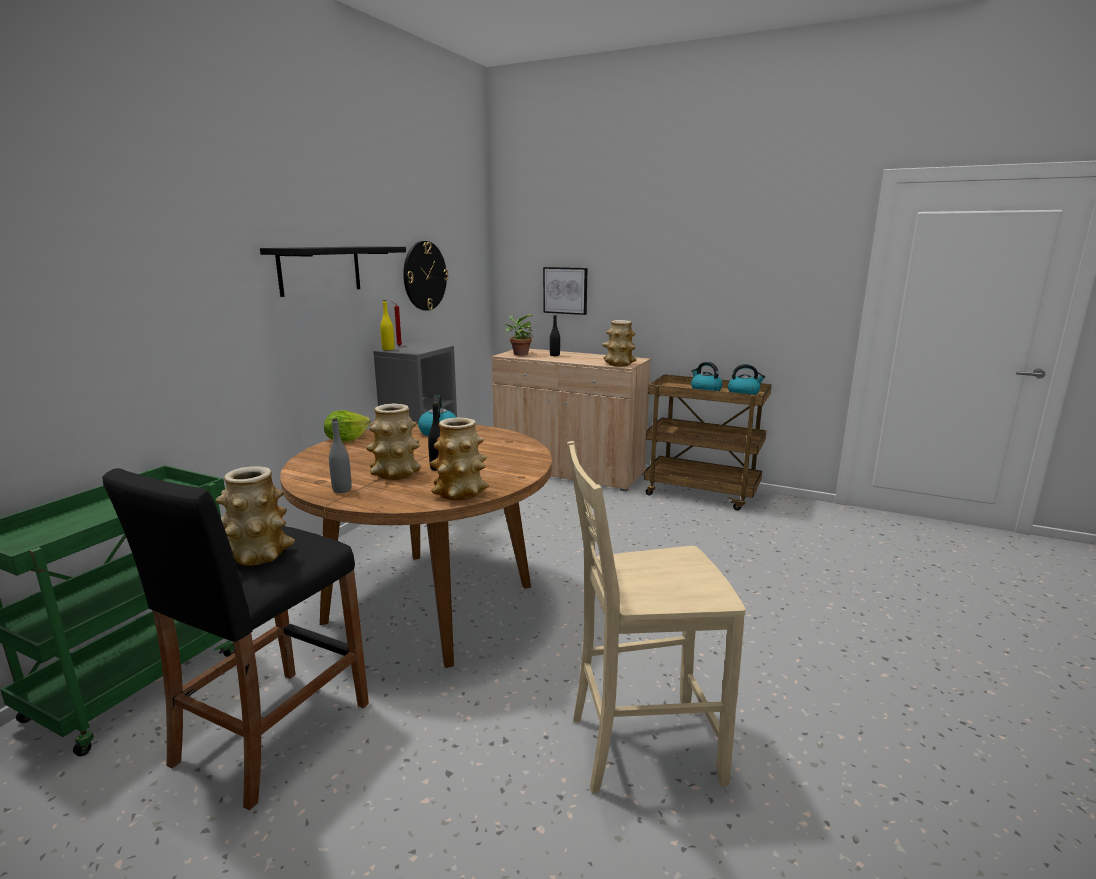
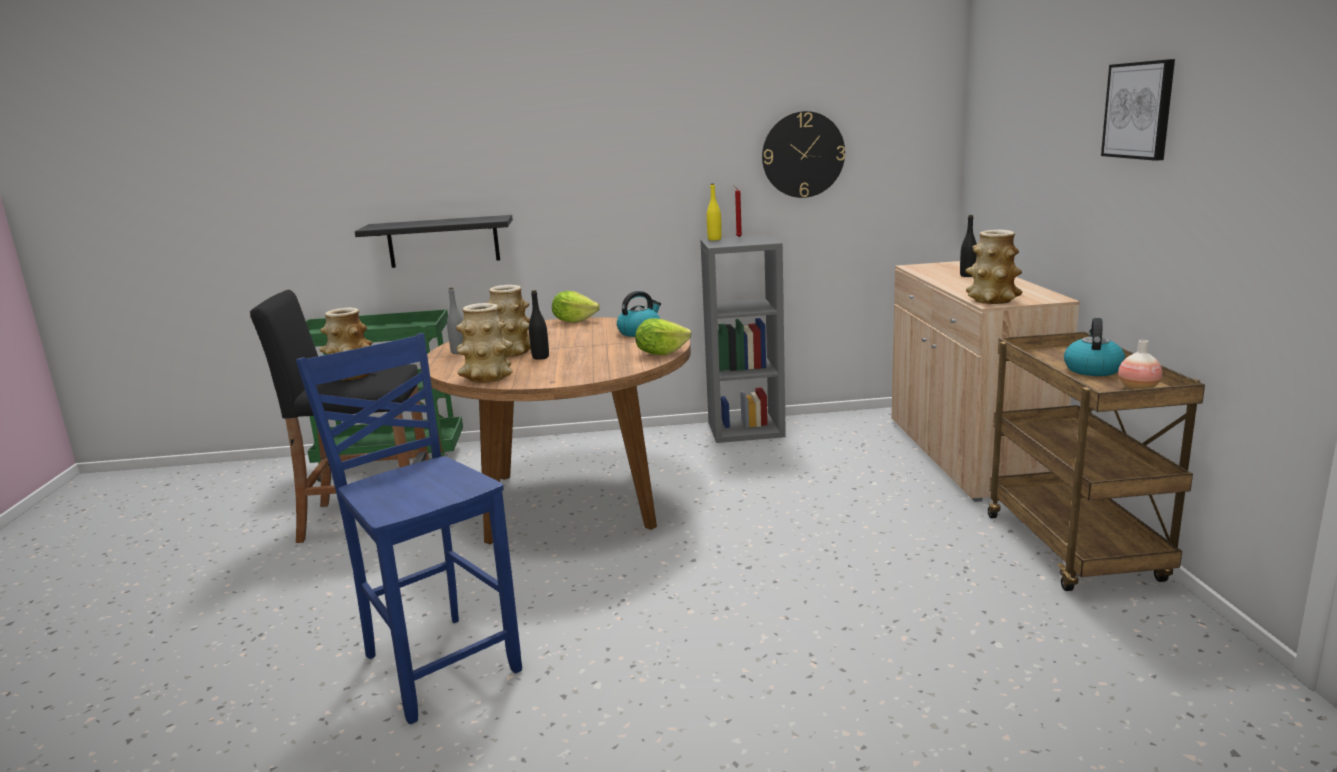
camera: 60 degrees right, 0 degrees up
black shelf [260,246,406,297] -> black shelf moved to [355,215,513,268]
potted plant [505,314,533,356] -> none
picture [543,267,587,315] -> picture moved to [1101,59,1175,161]
beige chair [567,441,746,794] -> blue chair [296,333,522,724]
kettle [728,364,765,395] -> vase [1118,340,1162,390]
none -> lettuce [635,318,691,355]

